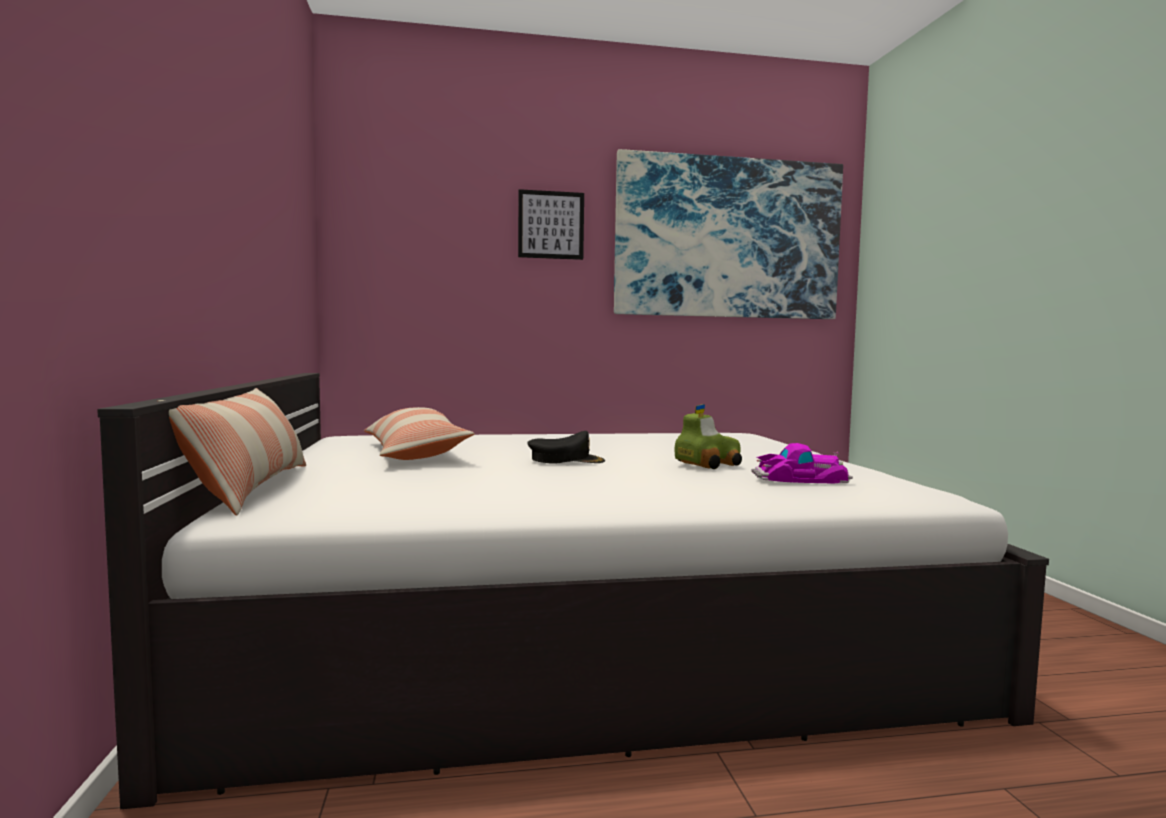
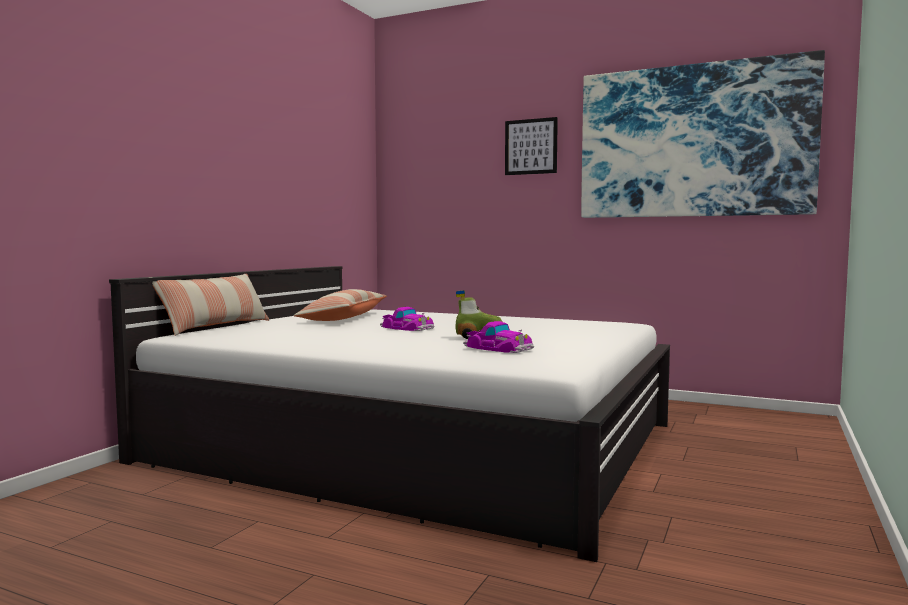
camera: 35 degrees right, 0 degrees up
black cap [527,431,605,464] -> toy car [380,307,435,331]

